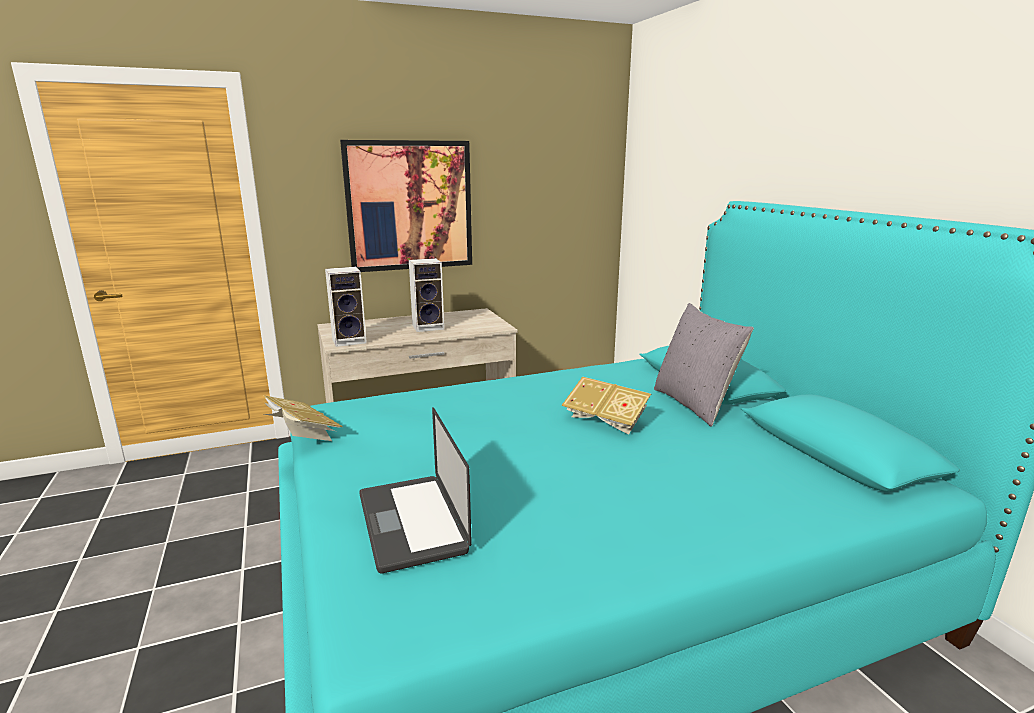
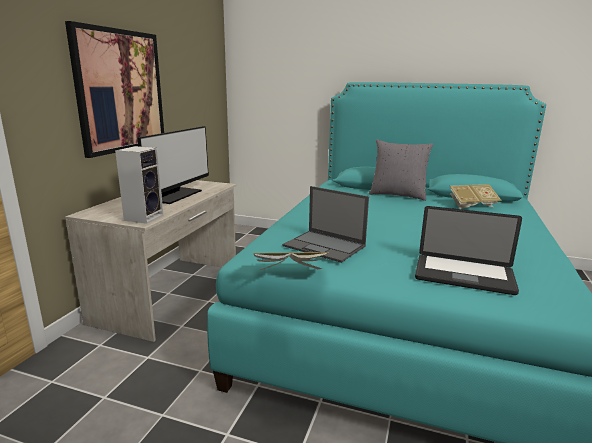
camera: 50 degrees left, 0 degrees up
speaker [409,258,444,332] -> monitor [137,126,209,204]
book [562,376,651,434] -> book moved to [450,184,502,209]
none -> laptop [283,186,369,263]

